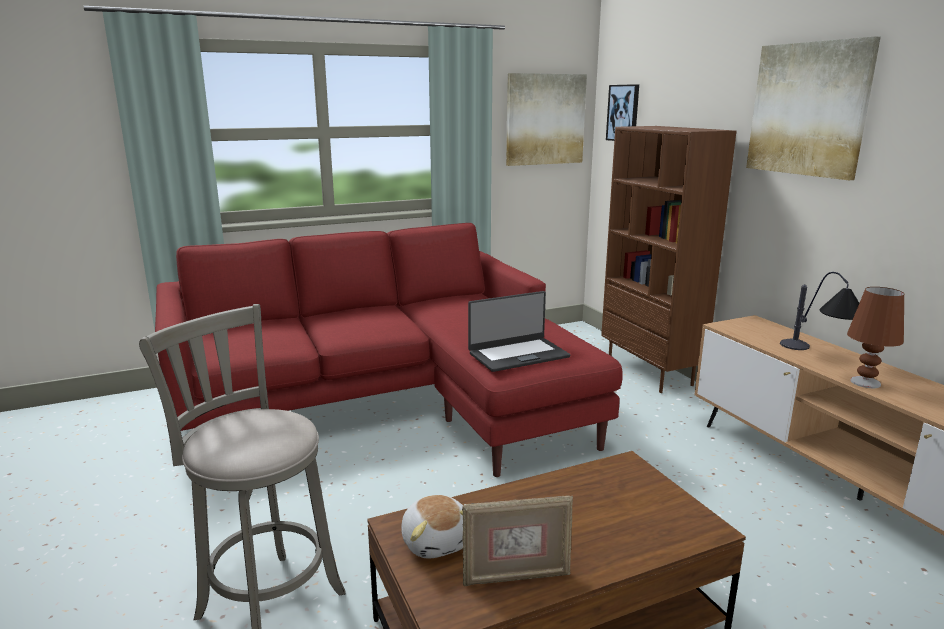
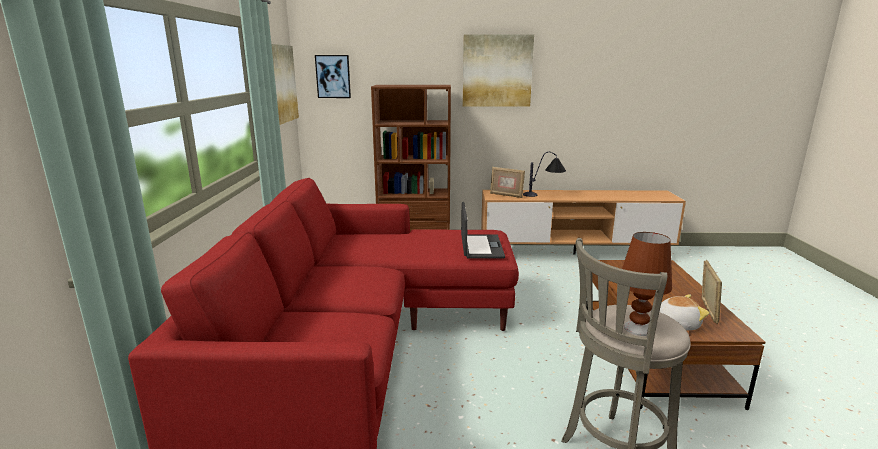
camera: 65 degrees left, 0 degrees up
brown table lamp [847,287,904,388] -> brown table lamp moved to [622,232,672,336]
none -> picture frame [490,167,525,198]

